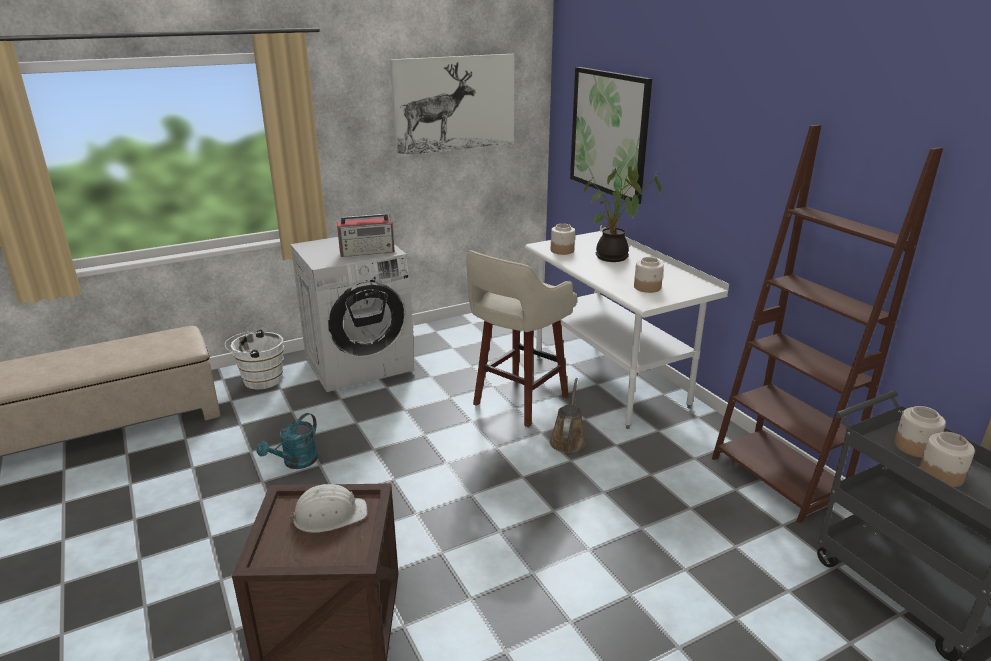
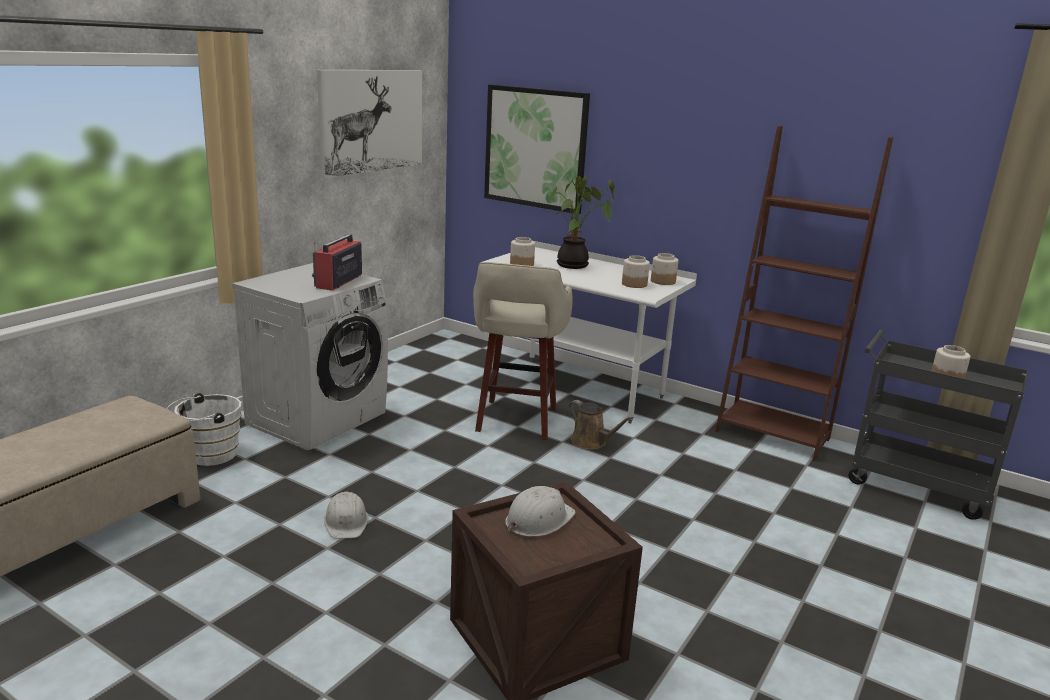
camera: 30 degrees left, 5 degrees down
turquoise watering can [256,413,318,469] -> white hard hat [324,491,368,539]
radio [337,213,395,257] -> radio turned 150 degrees clockwise [312,234,362,291]
brown watering can [550,378,586,453] -> brown watering can turned 150 degrees clockwise [568,400,634,450]
jar [894,406,946,458] -> jar moved to [651,253,678,285]

